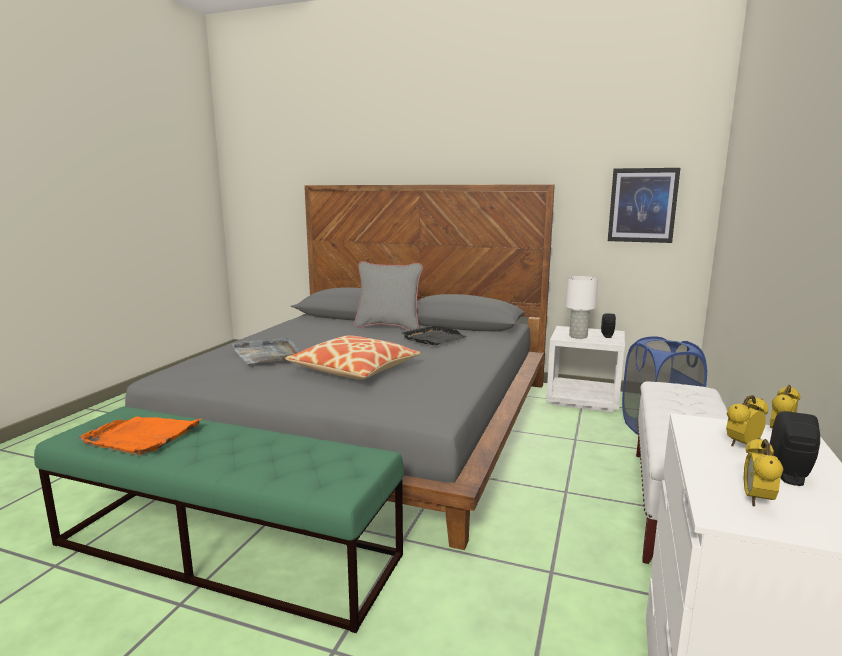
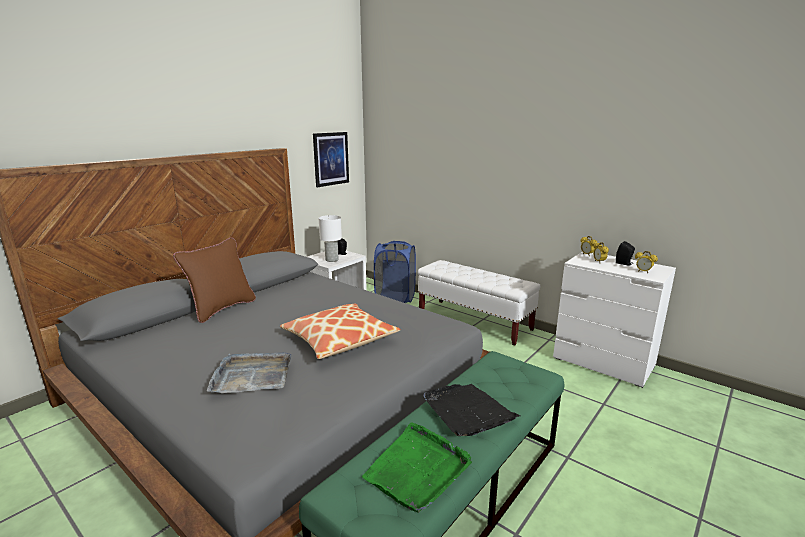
camera: 70 degrees left, 5 degrees up
orange tray [79,417,204,455] -> green tray [362,422,472,513]
grey pillow [354,261,423,330] -> brown pillow [173,238,256,323]
black tray [402,325,467,345] -> black tray moved to [423,384,520,436]

